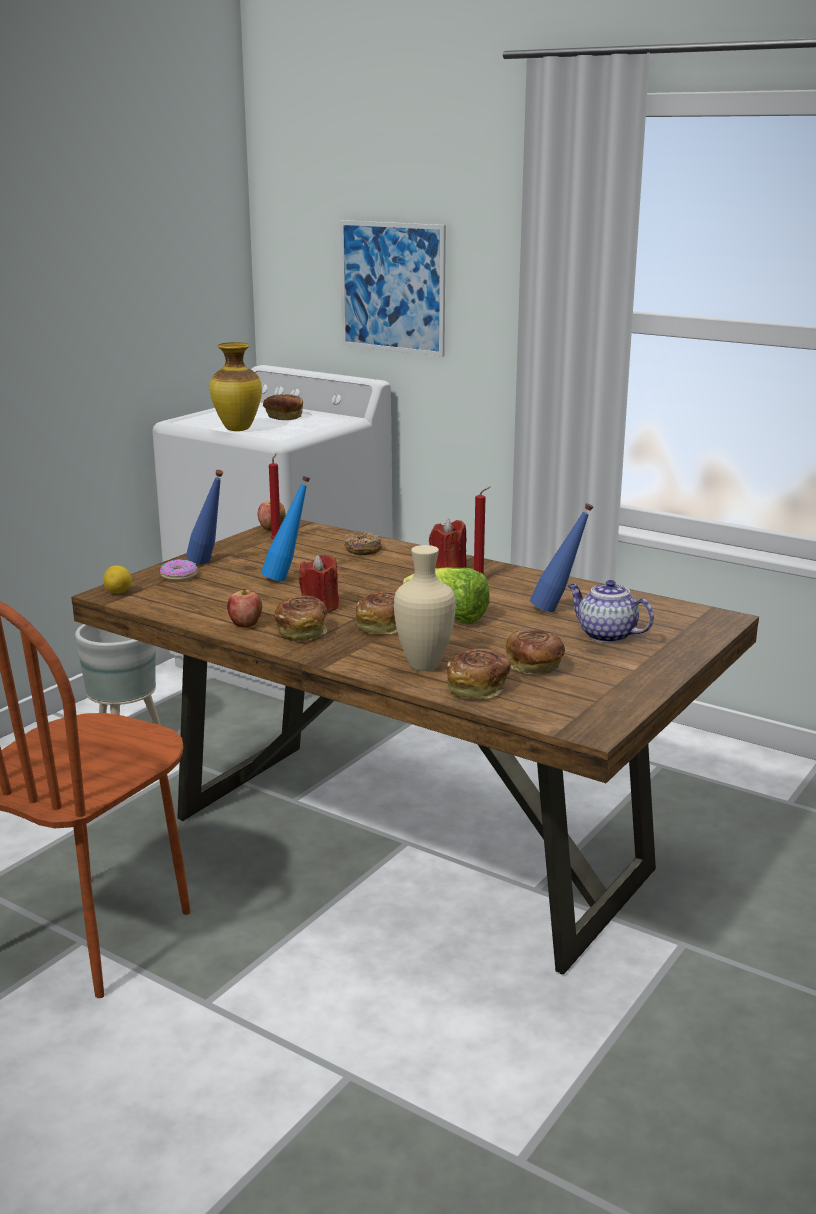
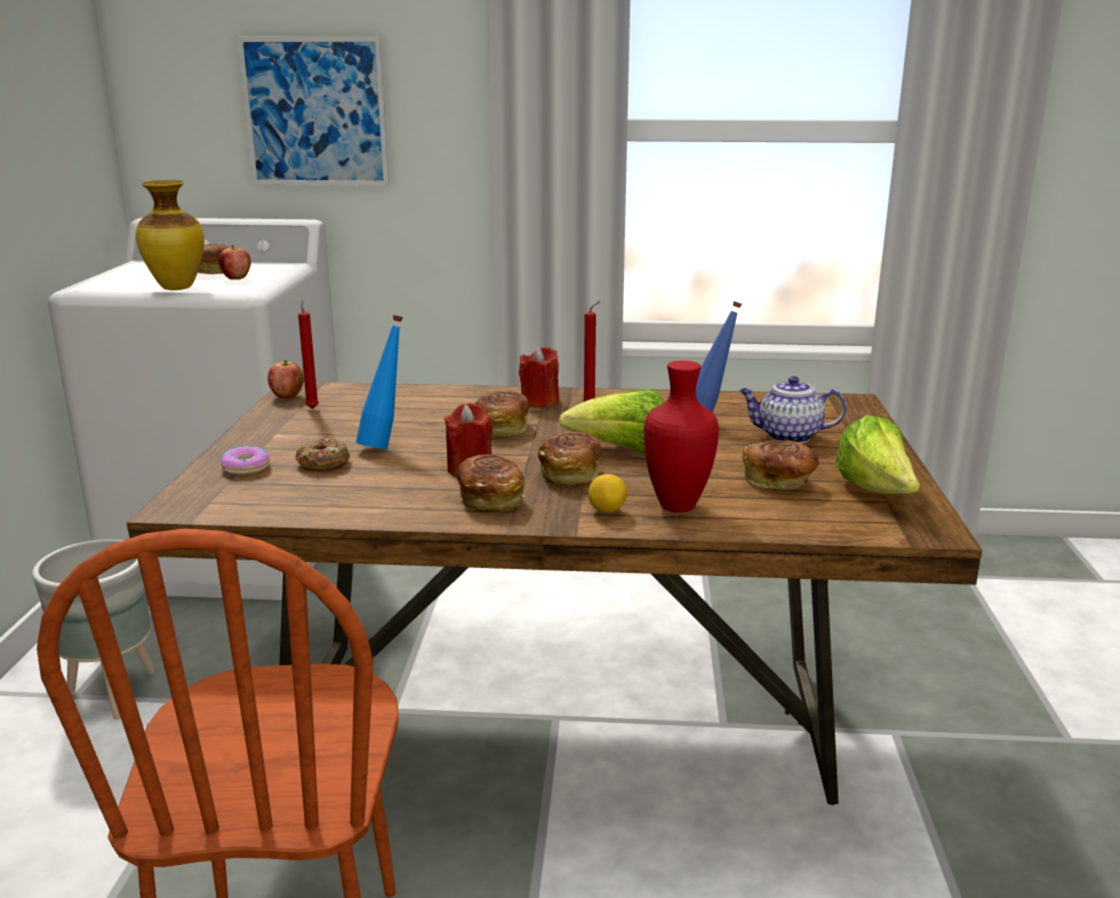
camera: 30 degrees left, 0 degrees up
lemon [103,566,132,593] -> lemon moved to [588,474,627,513]
blue bottle [186,470,223,564] -> none
apple [227,589,262,628] -> apple moved to [219,245,251,280]
donut [344,532,382,555] -> donut moved to [295,438,350,472]
beige vase [394,545,456,671] -> red vase [644,360,719,513]
bread [447,649,511,699] -> bread moved to [475,391,529,437]
none -> lettuce [835,415,920,494]

